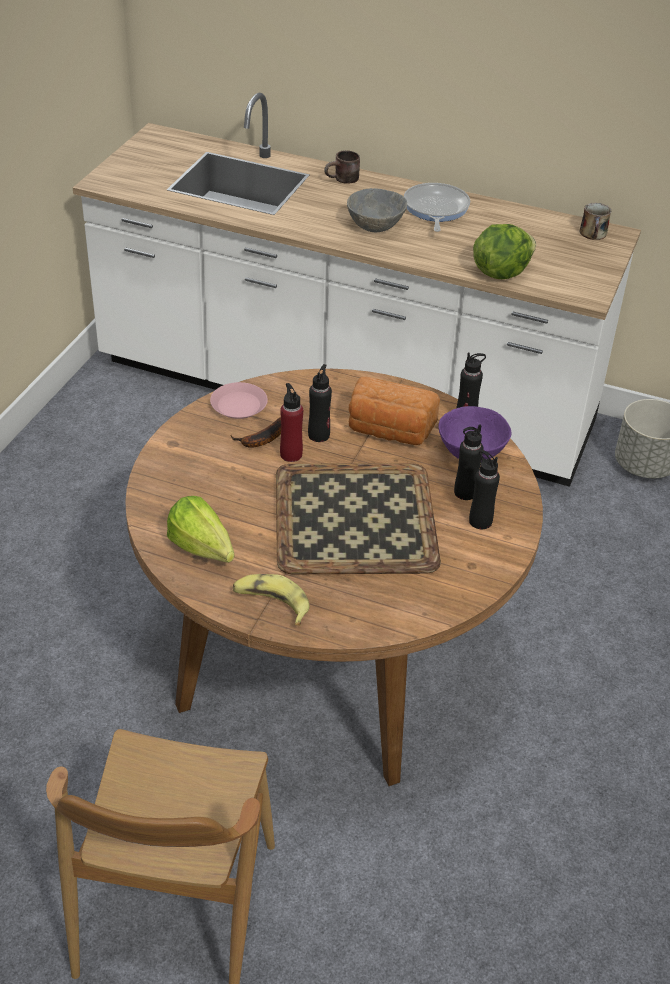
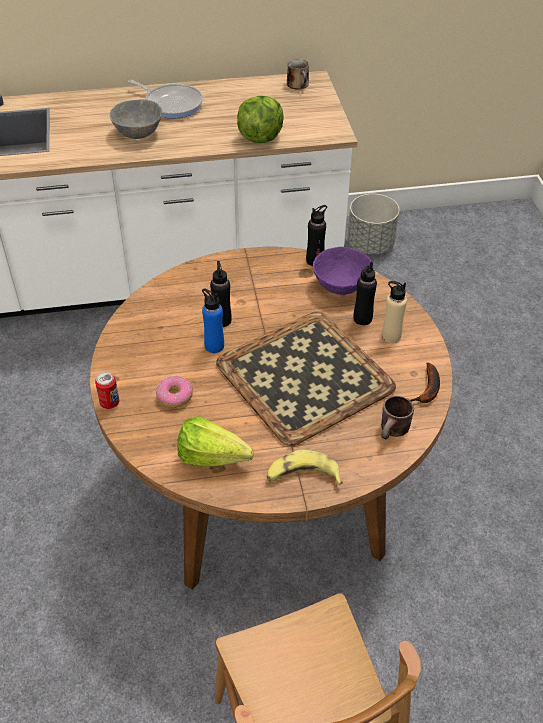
camera: 30 degrees left, 5 degrees up
pink plate [210,382,268,419] -> none
banana [231,417,281,448] -> banana moved to [407,363,440,403]
red bottle [280,383,303,462] -> blue bottle [202,289,224,353]
brown mug [324,150,360,184] -> brown mug moved to [381,396,414,439]
bread [349,377,440,445] -> none
frying pan [404,183,470,232] -> frying pan turned 150 degrees clockwise [128,80,203,119]
black bottle [469,450,500,529] -> beige bottle [382,281,407,343]
none -> can [95,372,119,409]
none -> donut [156,376,193,408]

